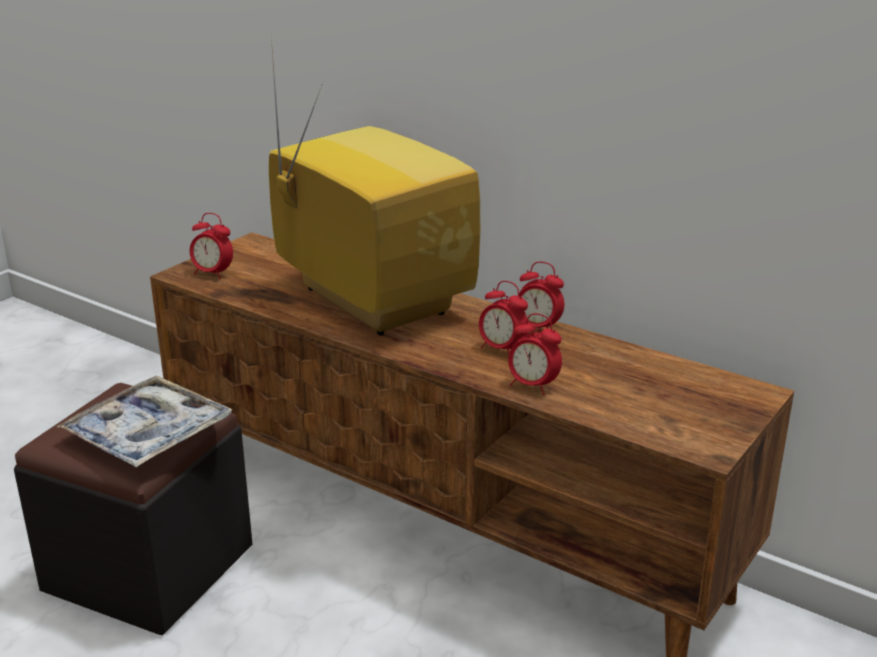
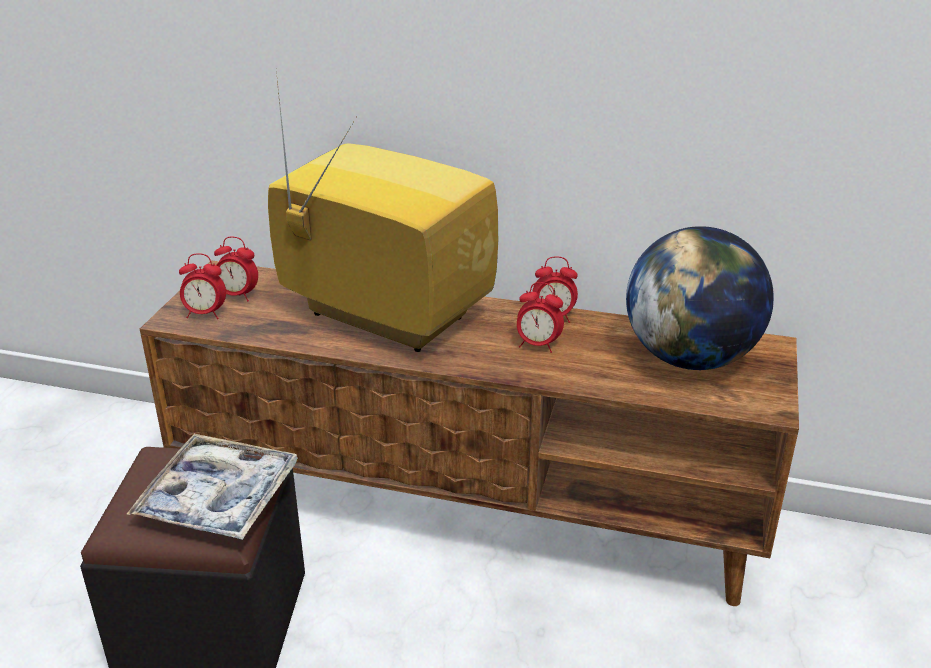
camera: 20 degrees left, 5 degrees up
alarm clock [508,313,562,395] -> alarm clock moved to [214,237,258,302]
none -> globe [626,226,774,370]

